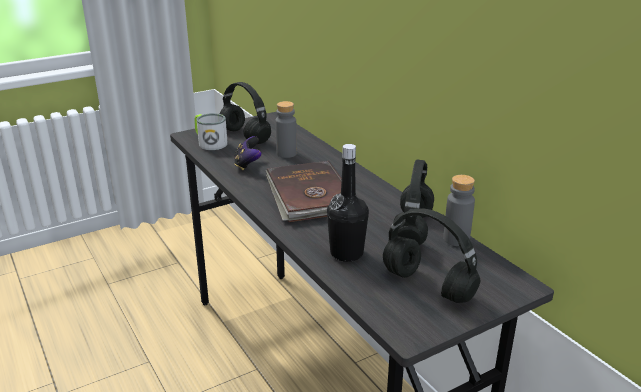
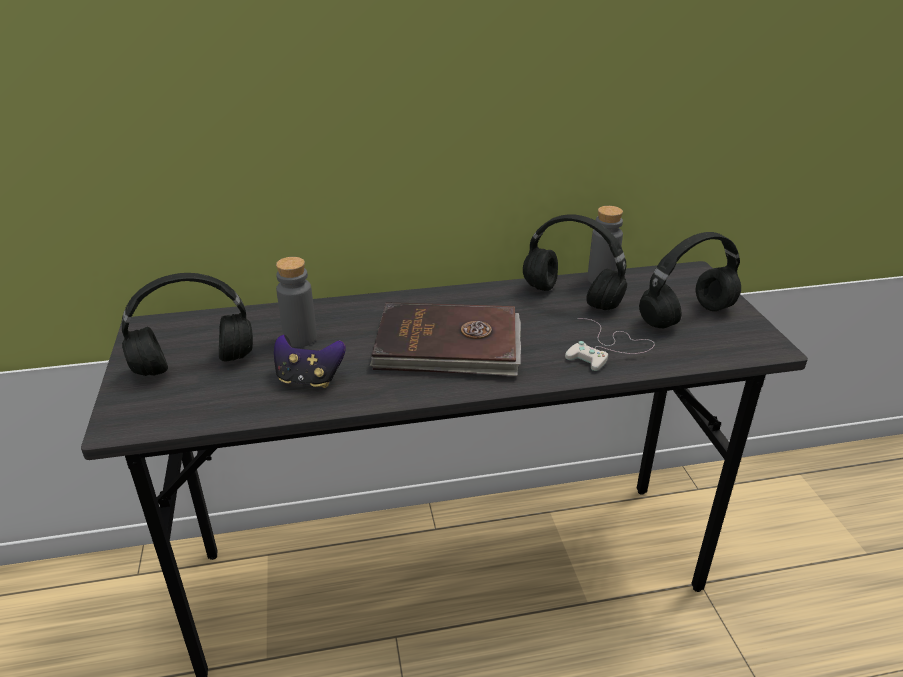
camera: 70 degrees left, 5 degrees up
mug [194,113,228,150] -> none
black bottle [327,144,369,262] -> white game controller [565,318,655,371]

